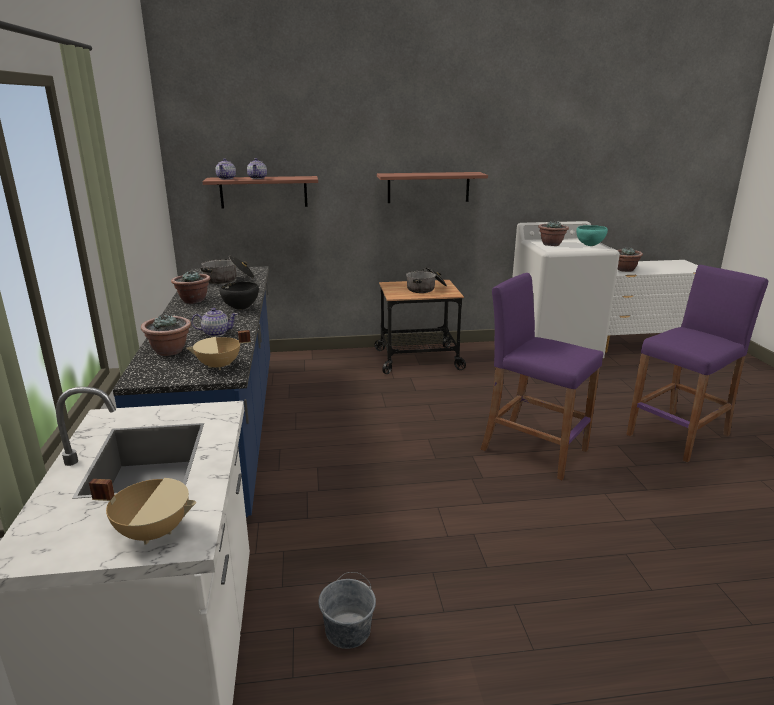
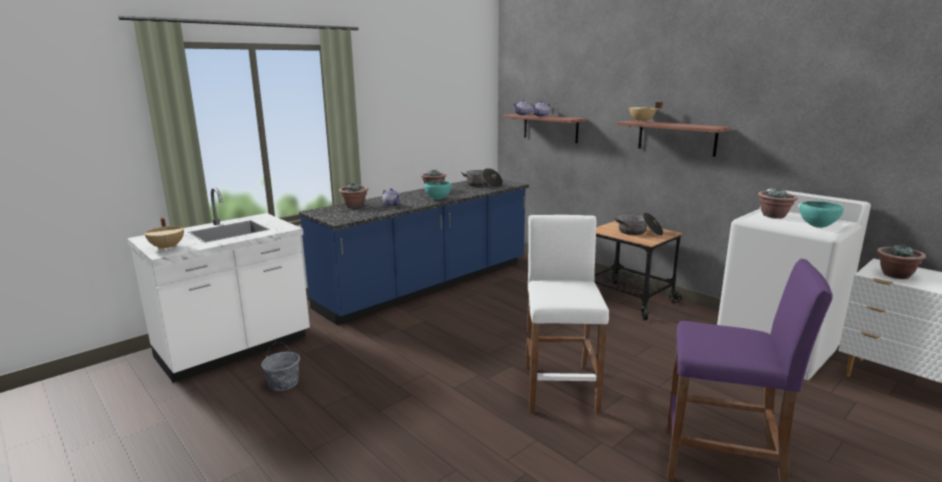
camera: 55 degrees right, 5 degrees down
beige cooking pot [186,330,251,370] -> beige cooking pot moved to [628,102,663,122]
black bowl [219,281,259,310] -> turquoise bowl [424,181,452,200]
purple stool [481,273,604,480] -> white stool [526,215,609,414]

